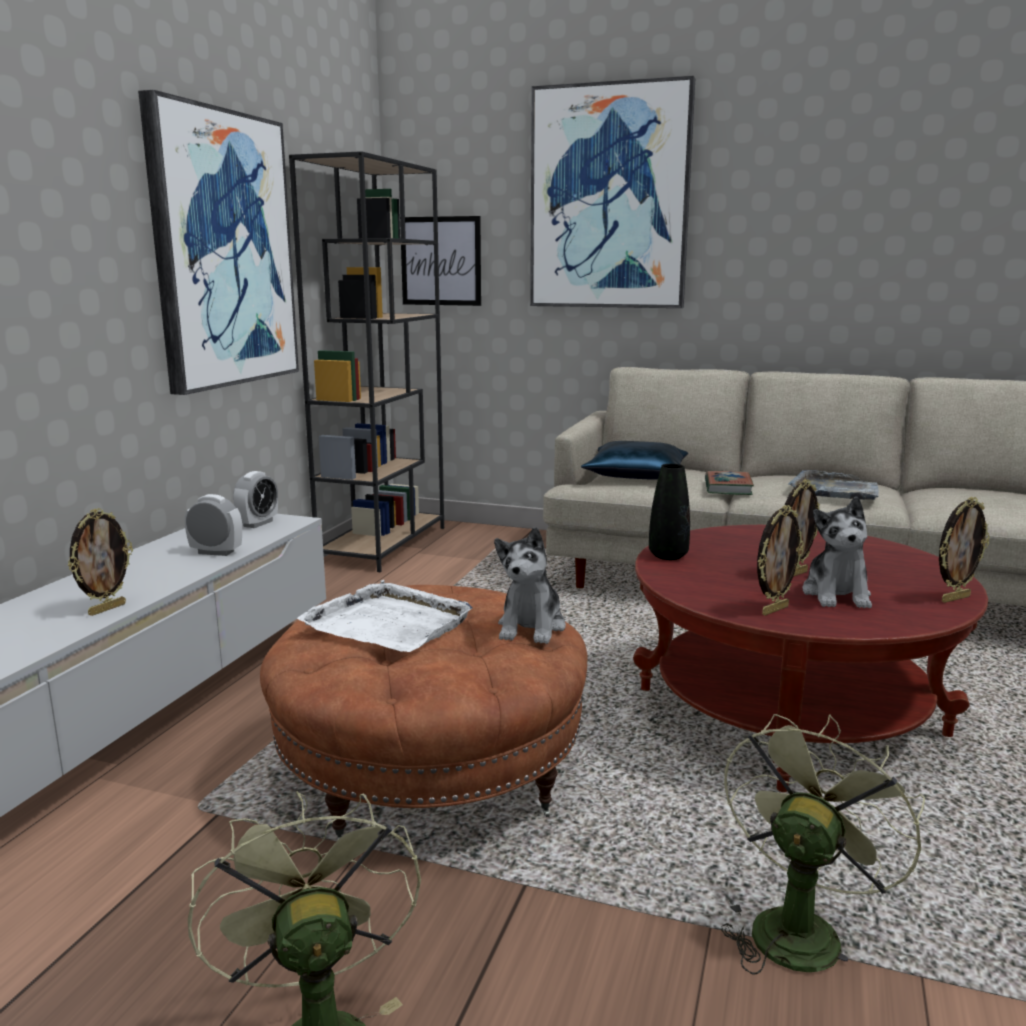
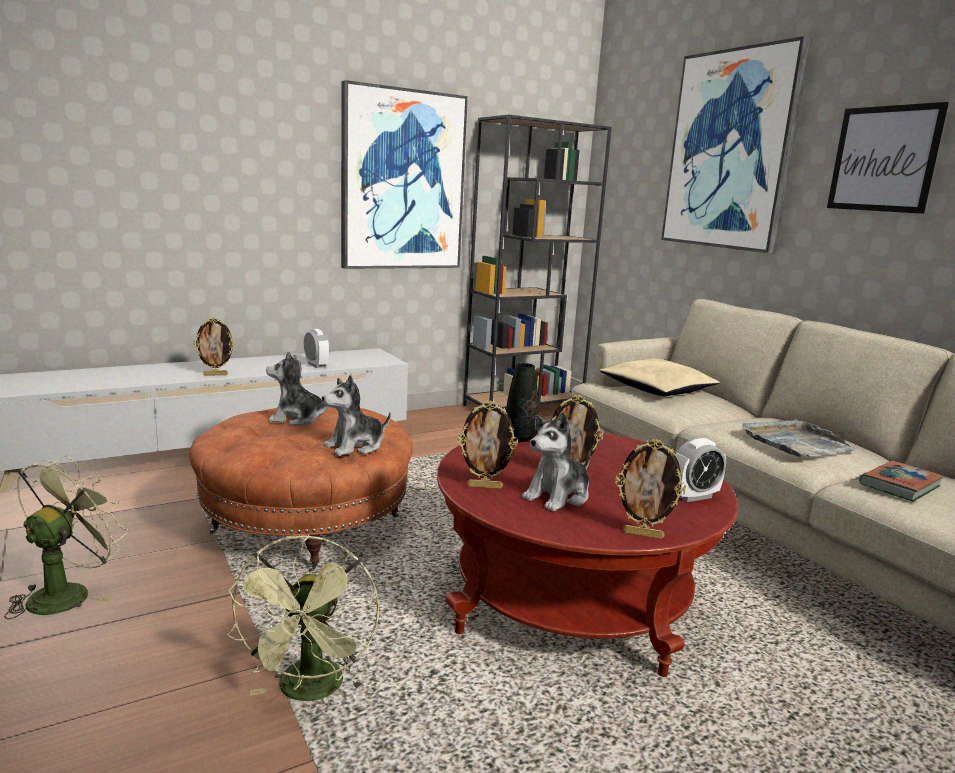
camera: 40 degrees right, 0 degrees up
alarm clock [233,471,278,528] -> alarm clock moved to [675,438,726,502]
white tray [297,580,473,652] -> plush toy [266,351,329,426]
picture [400,216,481,306] -> picture moved to [827,102,949,214]
blue pillow [581,441,688,480] -> beige pillow [600,358,720,396]
book [705,471,754,495] -> book moved to [859,461,944,501]
green fan [721,714,925,975] -> green fan turned 105 degrees clockwise [226,535,379,701]

